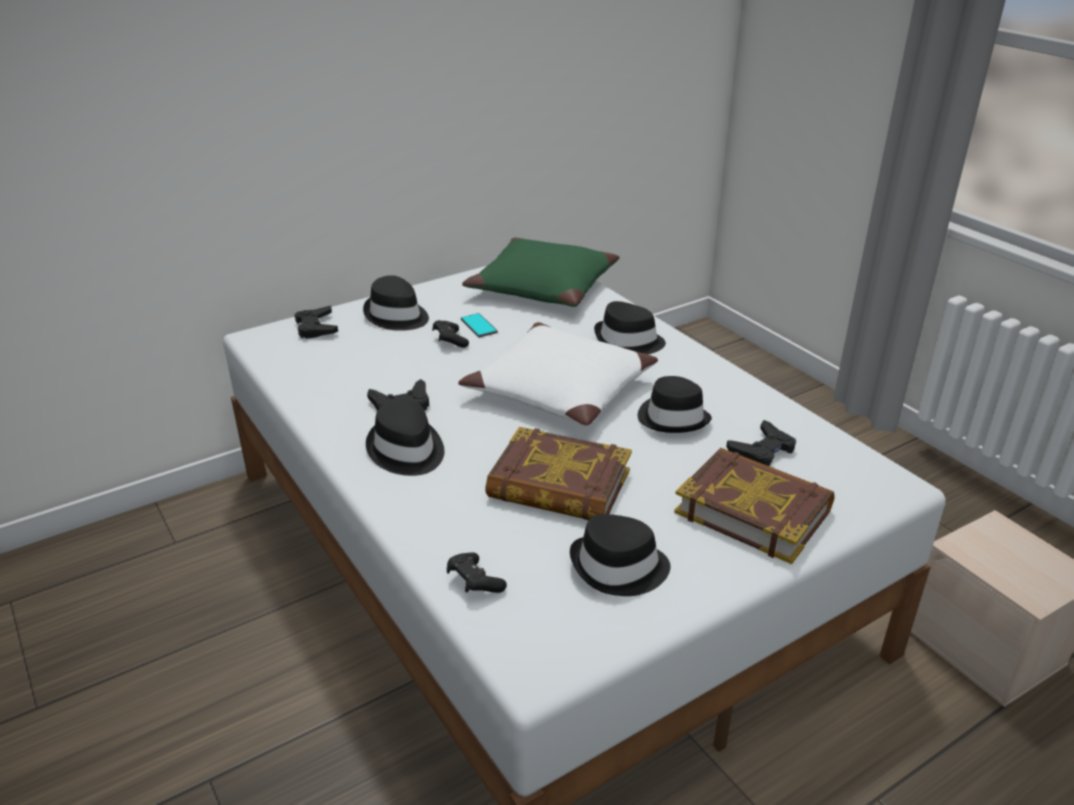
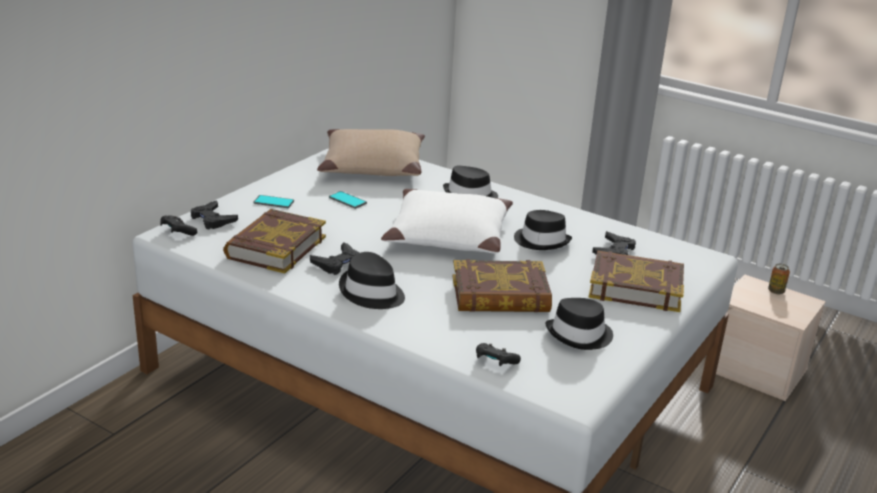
camera: 25 degrees left, 5 degrees down
black hat [363,275,429,331] -> phone [253,195,294,208]
black game controller [432,320,469,348] -> black game controller moved to [160,215,197,236]
green pillow [462,237,620,307] -> beige pillow [317,129,425,176]
none -> book [223,209,326,273]
none -> can [768,264,790,294]

